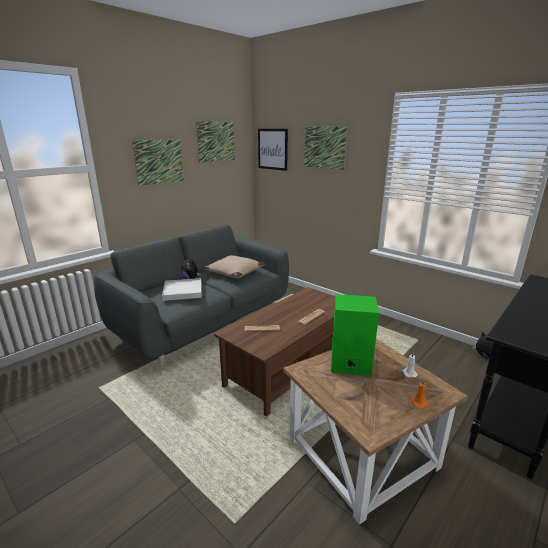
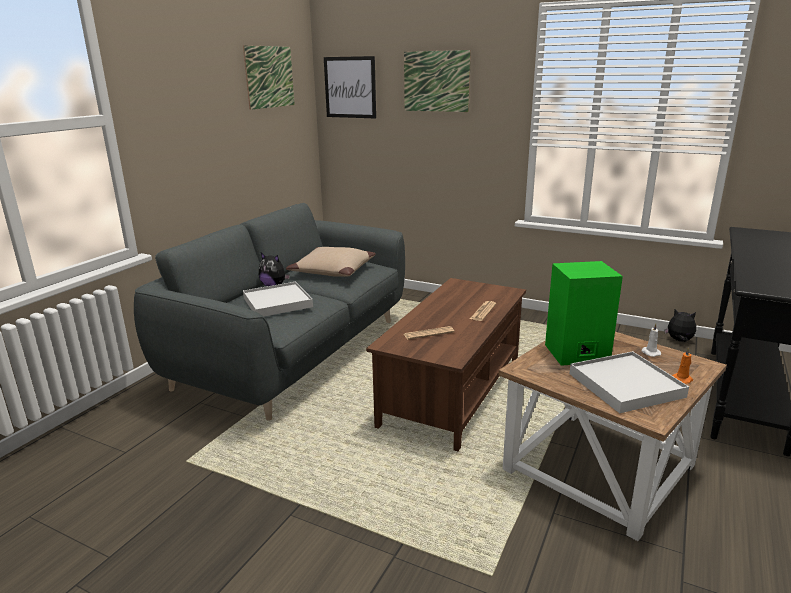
camera: 15 degrees left, 0 degrees up
picture [132,139,184,186] -> none
none -> white tray [569,351,689,413]

